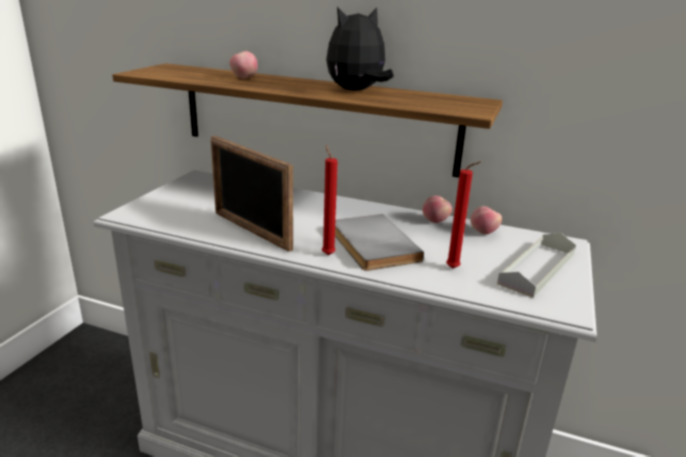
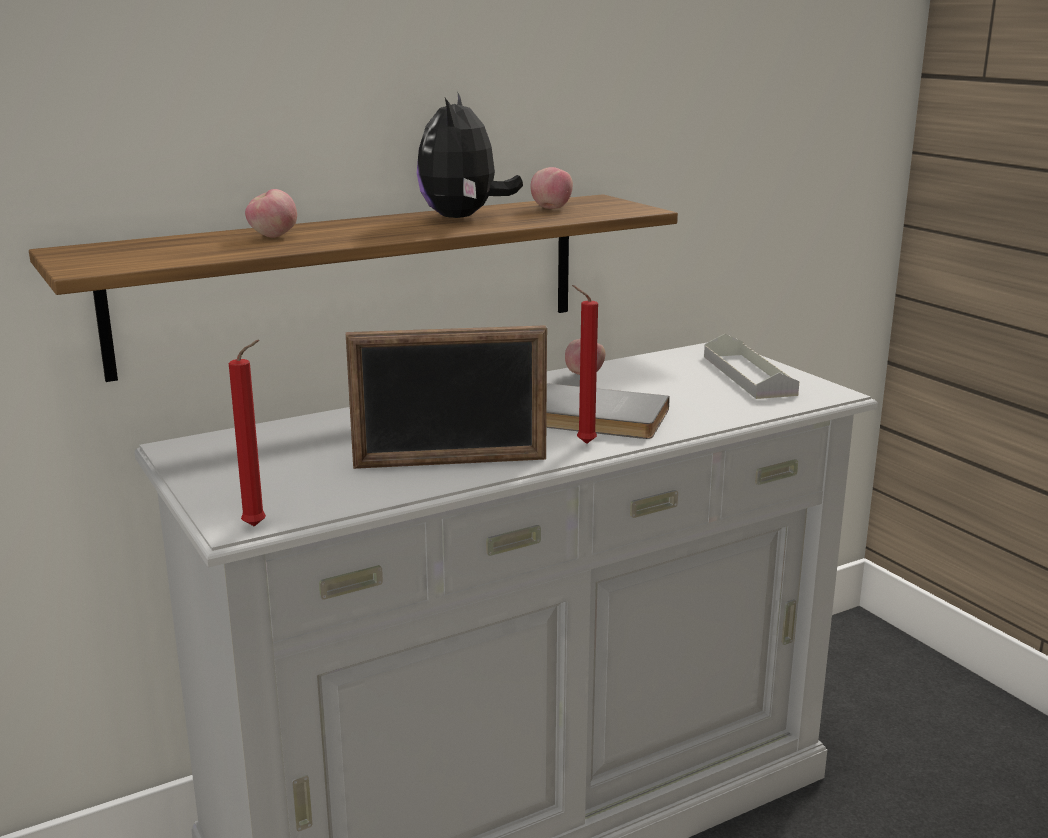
camera: 50 degrees left, 5 degrees down
red candle [446,162,481,269] -> red candle moved to [229,340,266,527]
apple [471,206,502,235] -> apple moved to [530,167,573,209]

